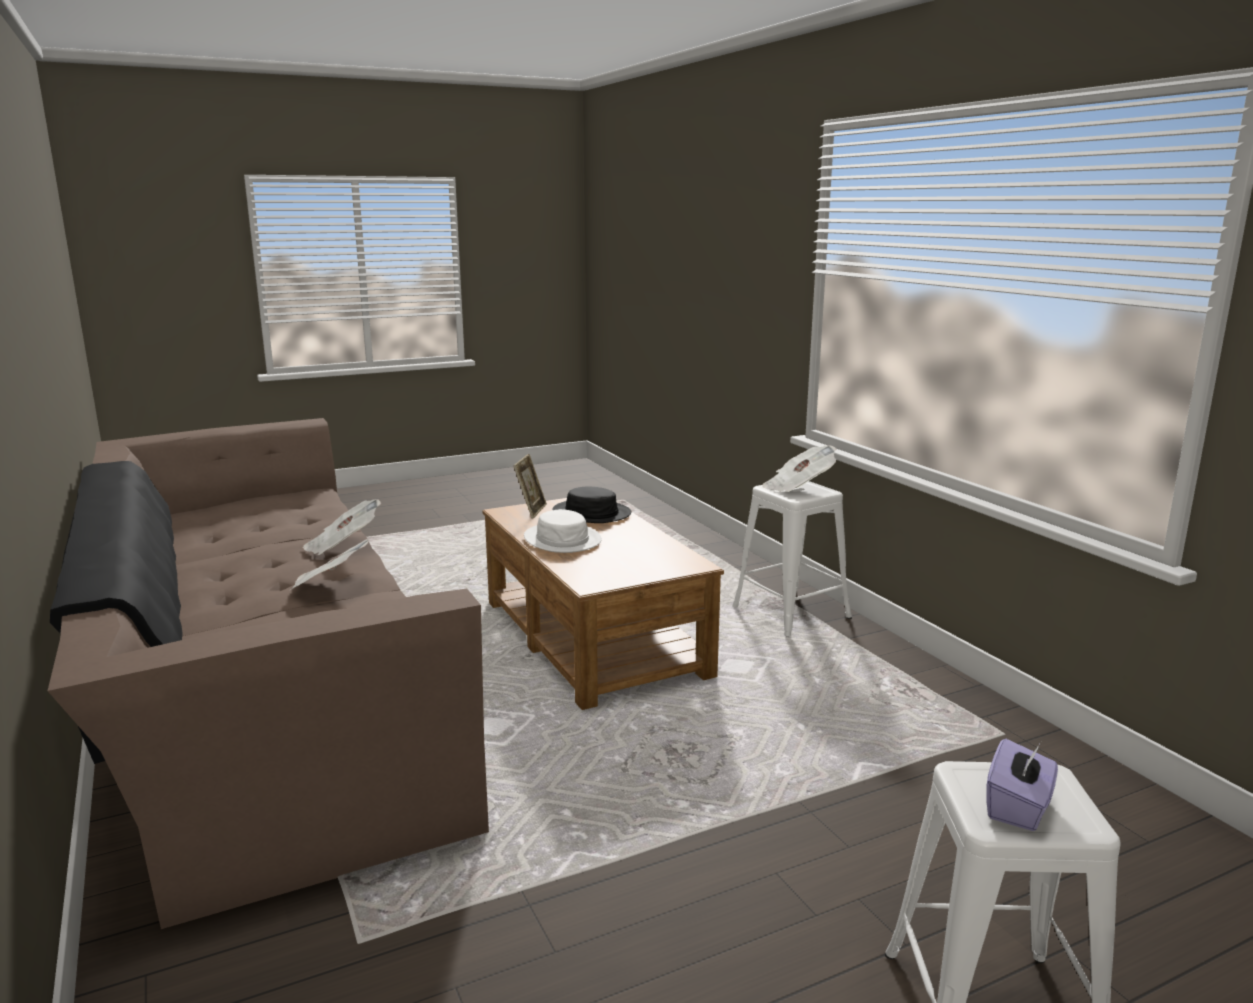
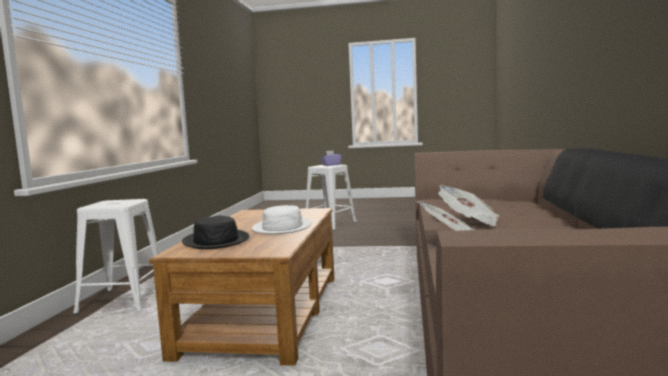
camera: 145 degrees left, 10 degrees down
picture frame [514,454,547,519] -> none
newspaper [762,445,837,492] -> none

